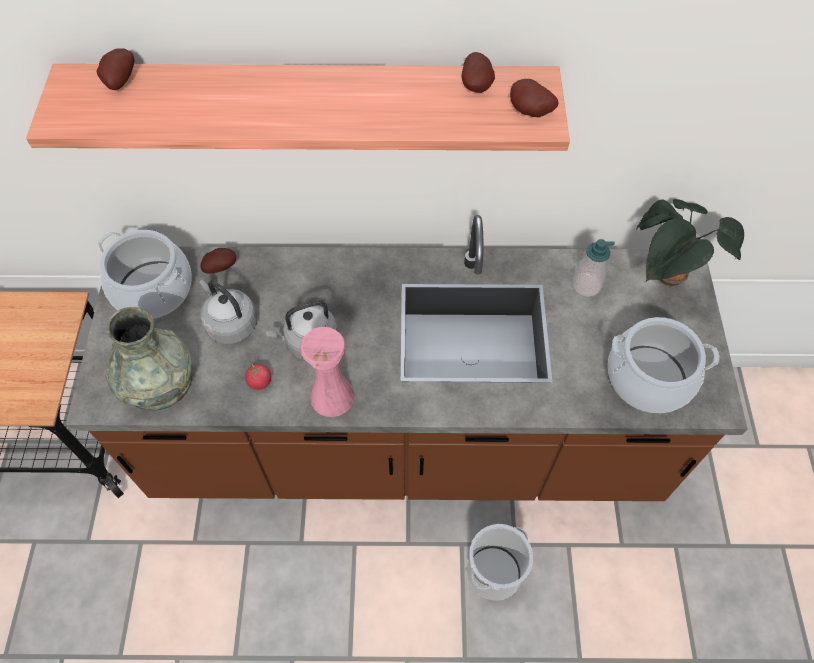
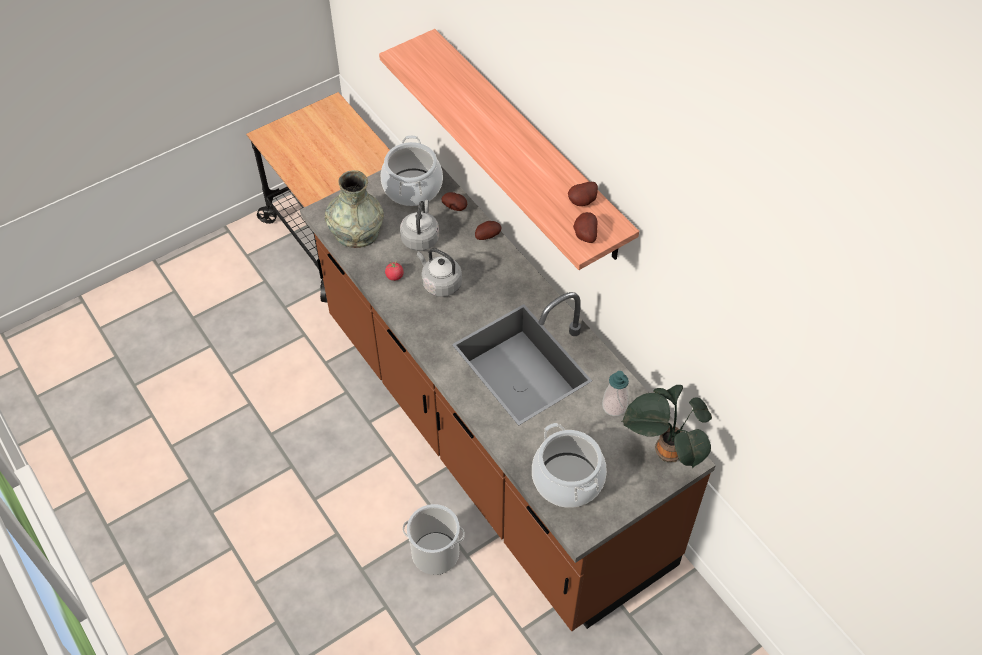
camera: 55 degrees right, 5 degrees down
potato [97,48,134,90] -> potato moved to [475,221,501,240]
pink vase [300,327,355,417] -> none

